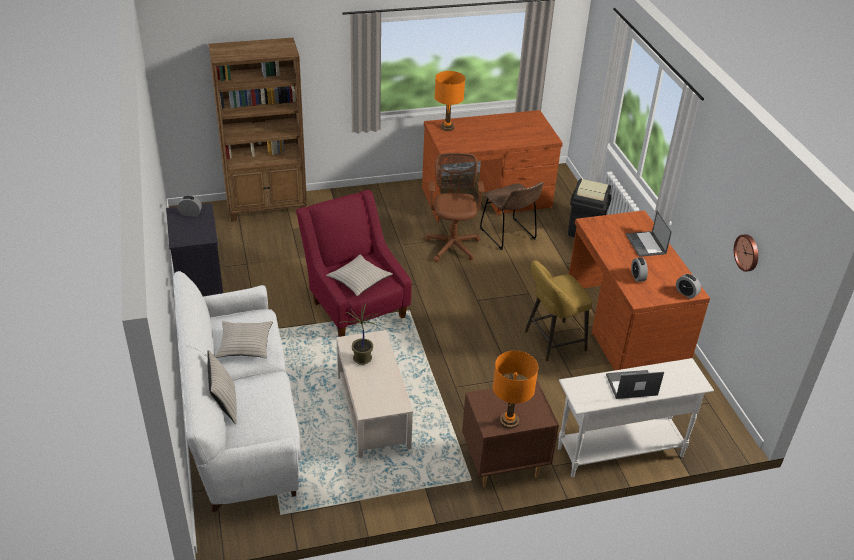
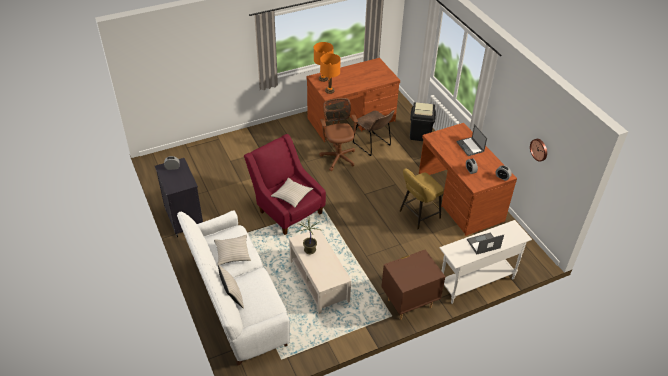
camera: 10 degrees left, 5 degrees up
brown bookcase [209,38,307,222] -> none
orange table lamp [493,351,538,429] -> orange table lamp moved to [320,53,341,94]

